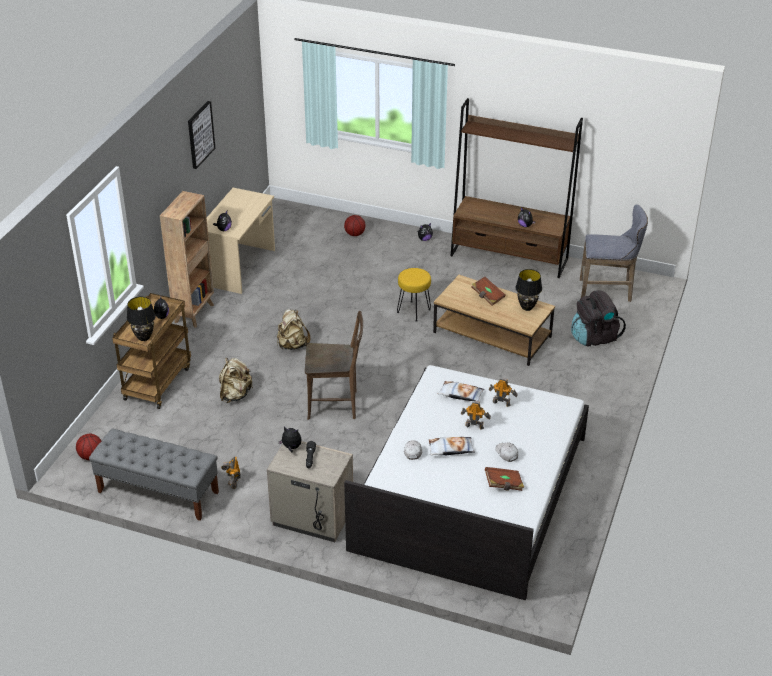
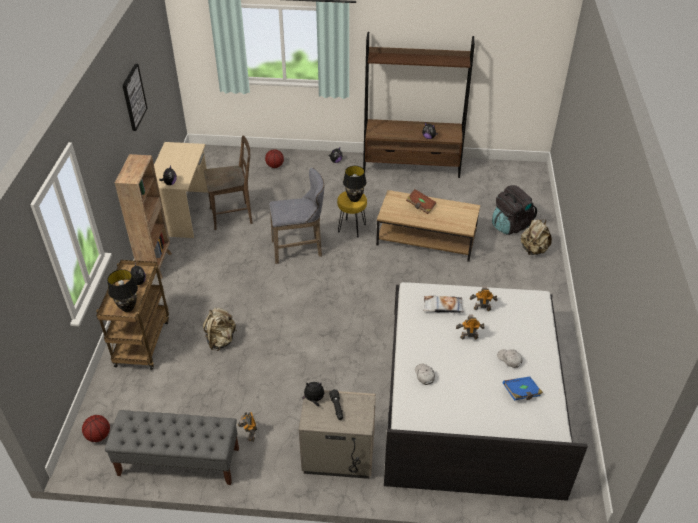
camera: 15 degrees left, 5 degrees up
beige backpack [277,309,311,350] -> beige backpack moved to [521,219,552,255]
brown chair [305,311,363,420] -> brown chair moved to [204,136,252,230]
pillow [429,437,475,455] -> none
brown book [485,467,524,491] -> blue book [503,377,543,401]
black table lamp [515,269,542,311] -> black table lamp moved to [343,166,367,202]
grey stool [580,204,648,302] -> grey stool moved to [269,168,324,264]

